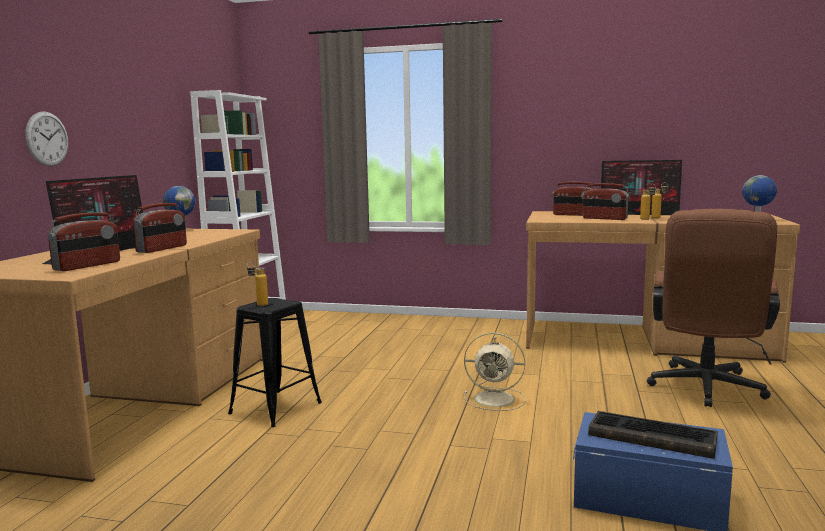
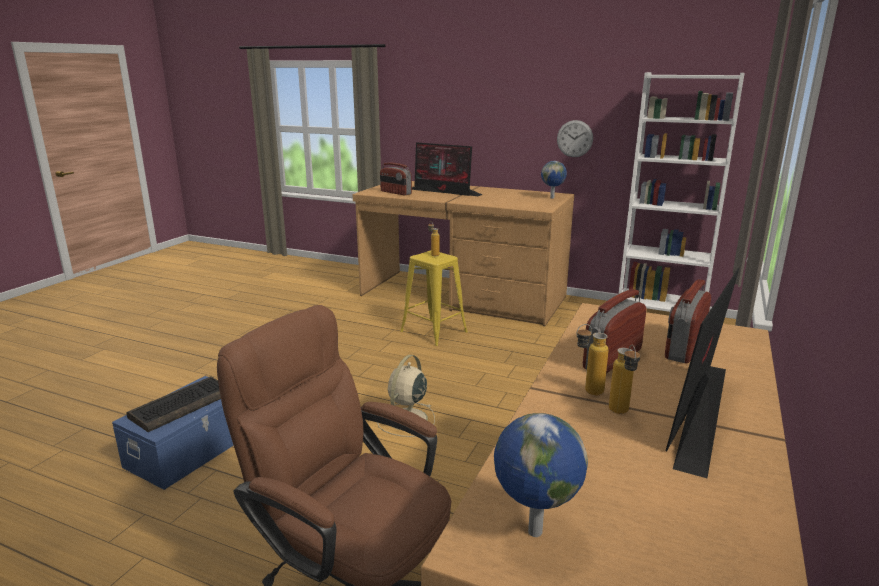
camera: 100 degrees right, 10 degrees up
wall clock [25,111,68,167] -> wall clock moved to [557,120,593,157]
radio [133,203,187,253] -> none
black stool [228,298,322,427] -> yellow stool [400,251,468,346]

